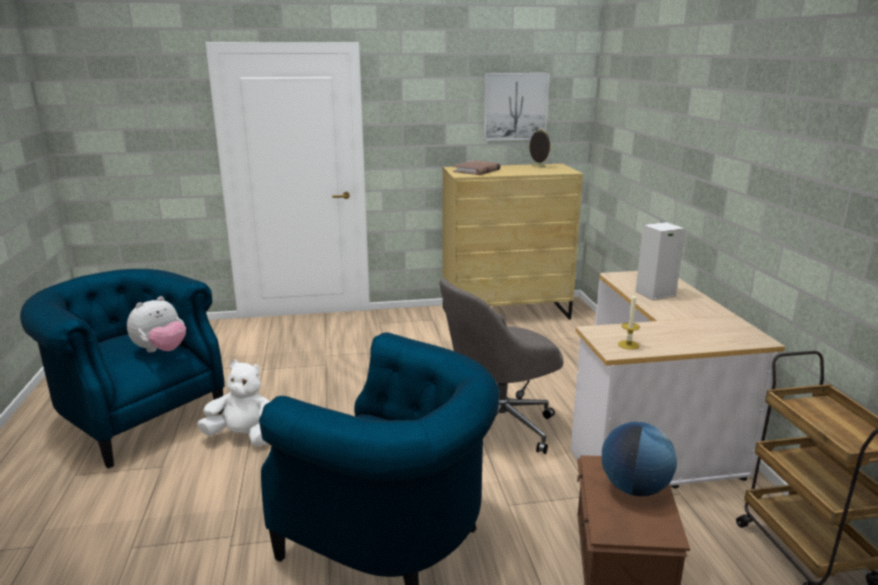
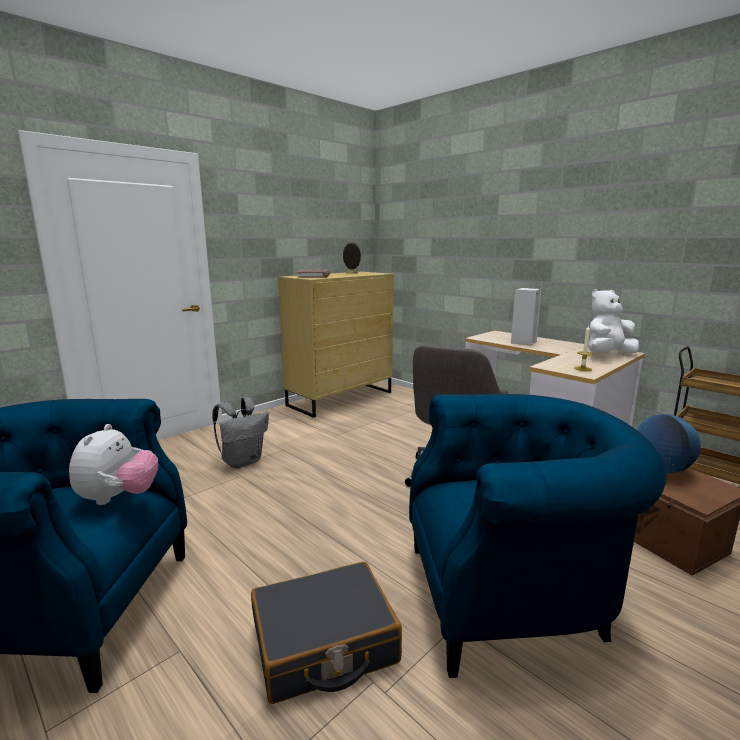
camera: 35 degrees left, 5 degrees down
white plush toy [197,360,270,446] -> white plush toy moved to [588,289,639,354]
picture [483,73,550,141] -> none
none -> grey backpack [212,397,269,469]
none -> black suitcase [251,562,402,704]

